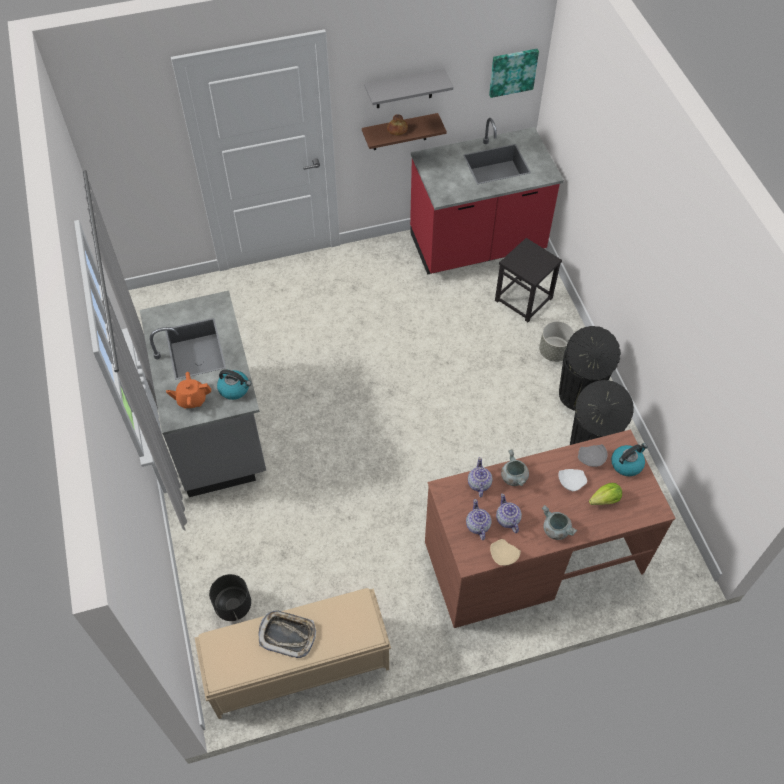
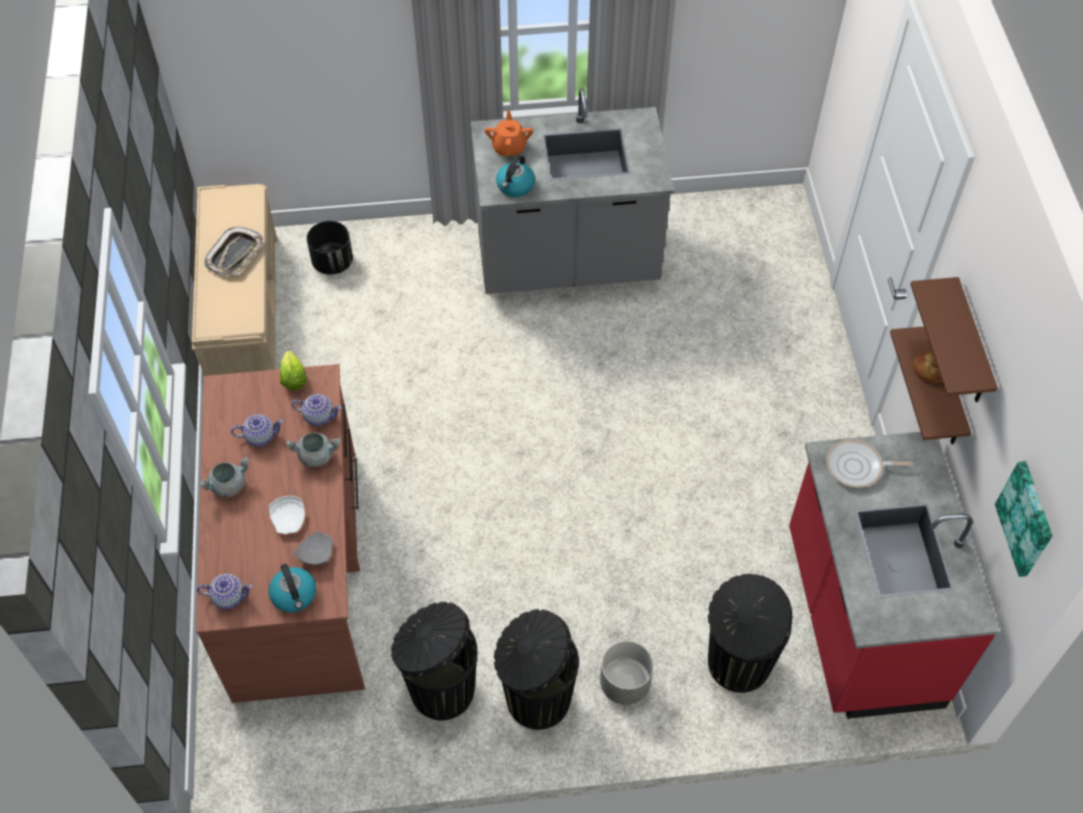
camera: 100 degrees right, 0 degrees up
grey shelf [364,69,453,108] -> brown shelf [910,277,998,402]
teapot [466,499,491,540] -> teapot moved to [197,574,253,609]
beige plate [490,539,521,566] -> none
black stool [495,238,562,322] -> black trash can [708,574,792,693]
lettuce [589,483,622,505] -> lettuce moved to [280,351,307,391]
none -> frying pan [826,439,913,488]

